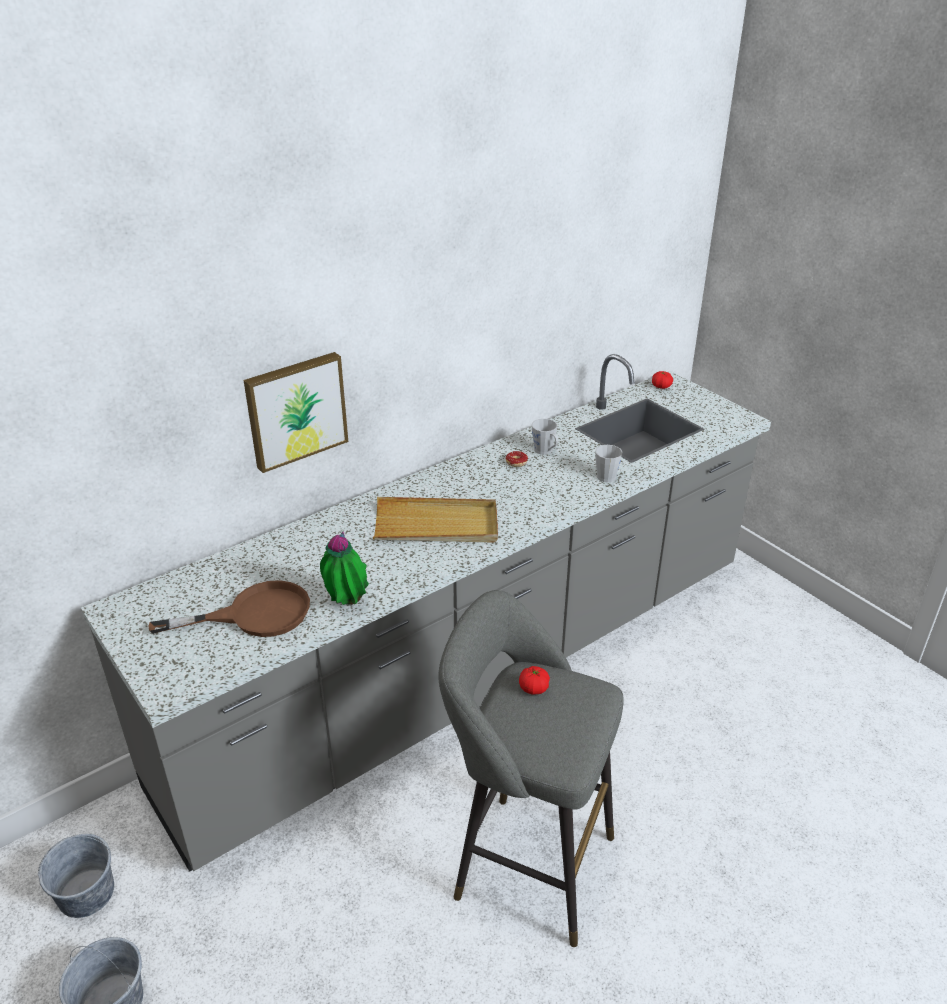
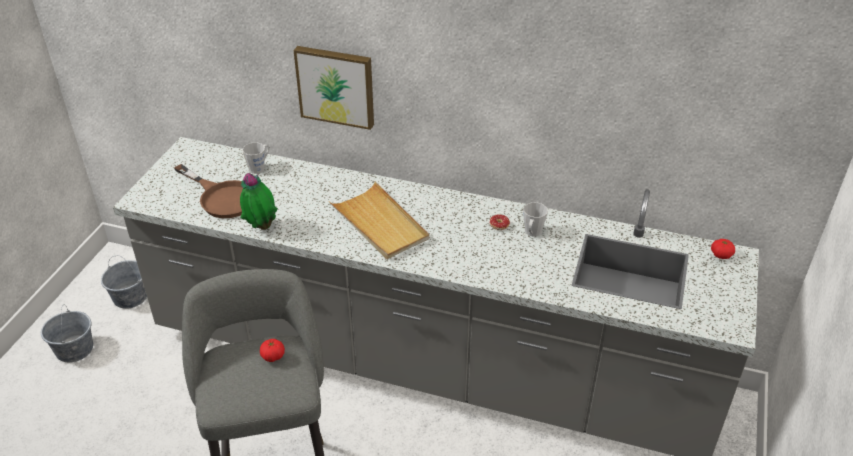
camera: 55 degrees right, 5 degrees up
grey mug [595,445,622,482] -> grey mug moved to [242,142,269,174]

